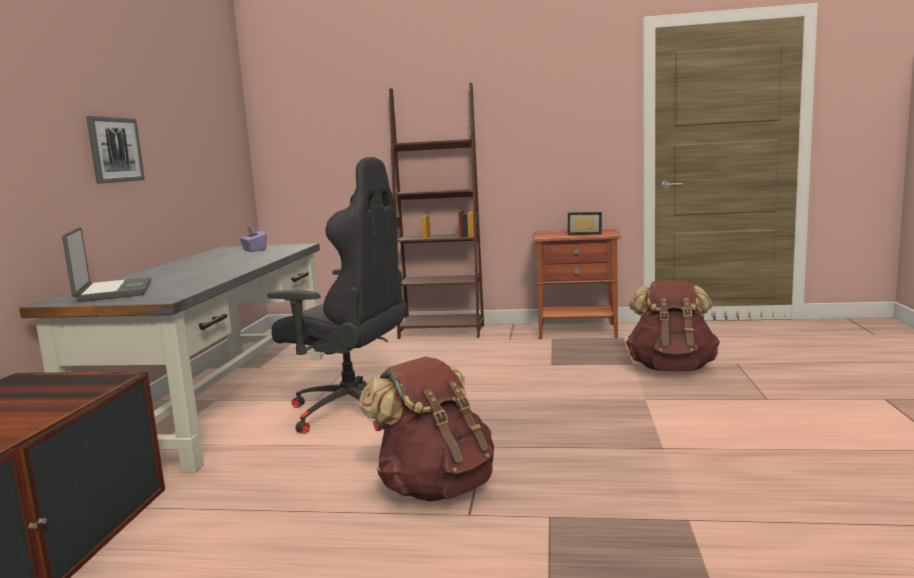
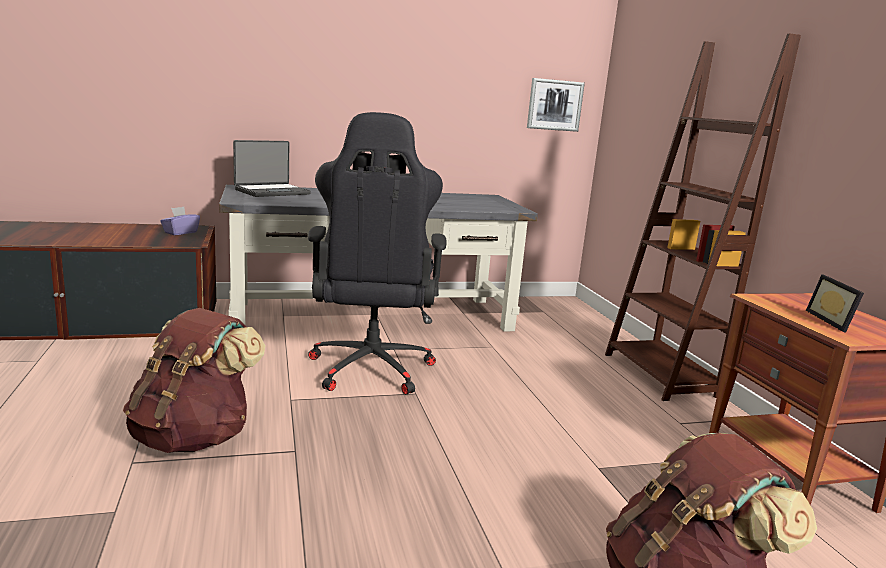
camera: 65 degrees right, 5 degrees up
picture [86,116,145,184] -> picture moved to [527,78,585,132]
purple tissue box [239,227,267,252] -> purple tissue box moved to [160,207,200,235]

